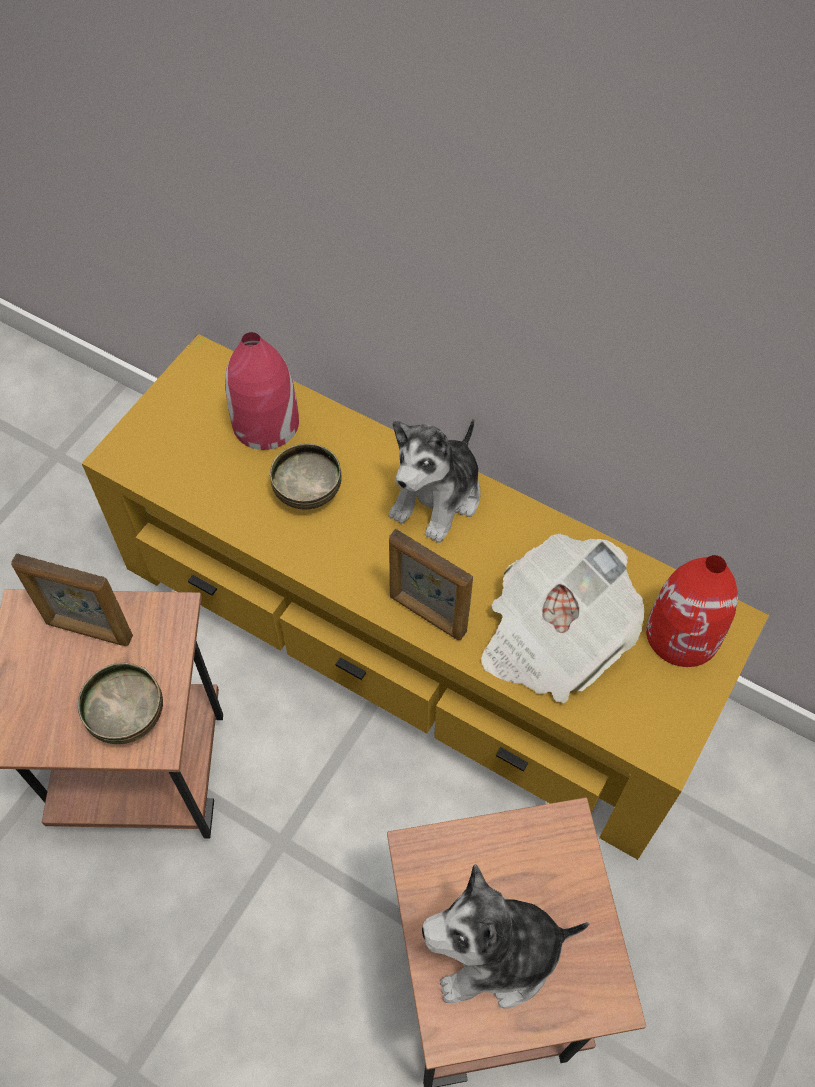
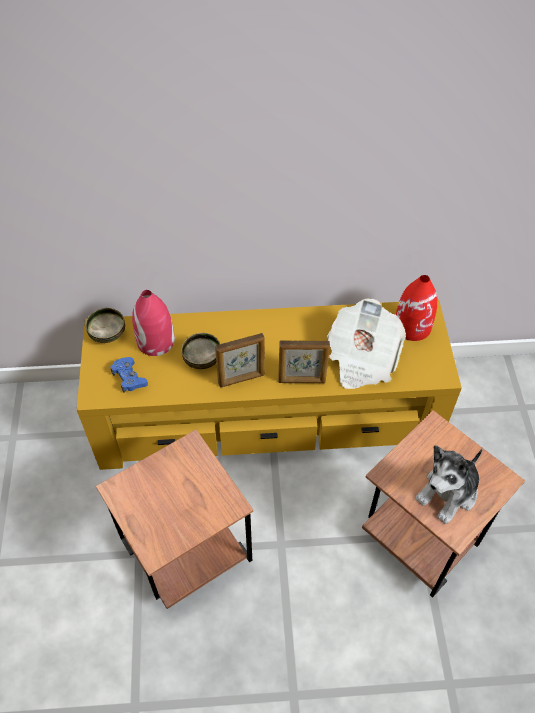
camera: 35 degrees left, 5 degrees down
picture frame [11,553,133,646] -> picture frame moved to [215,333,265,387]
bowl [78,663,163,744] -> bowl moved to [85,307,125,343]
plush toy [389,418,481,543] -> none
none -> blue game controller [110,357,148,393]

